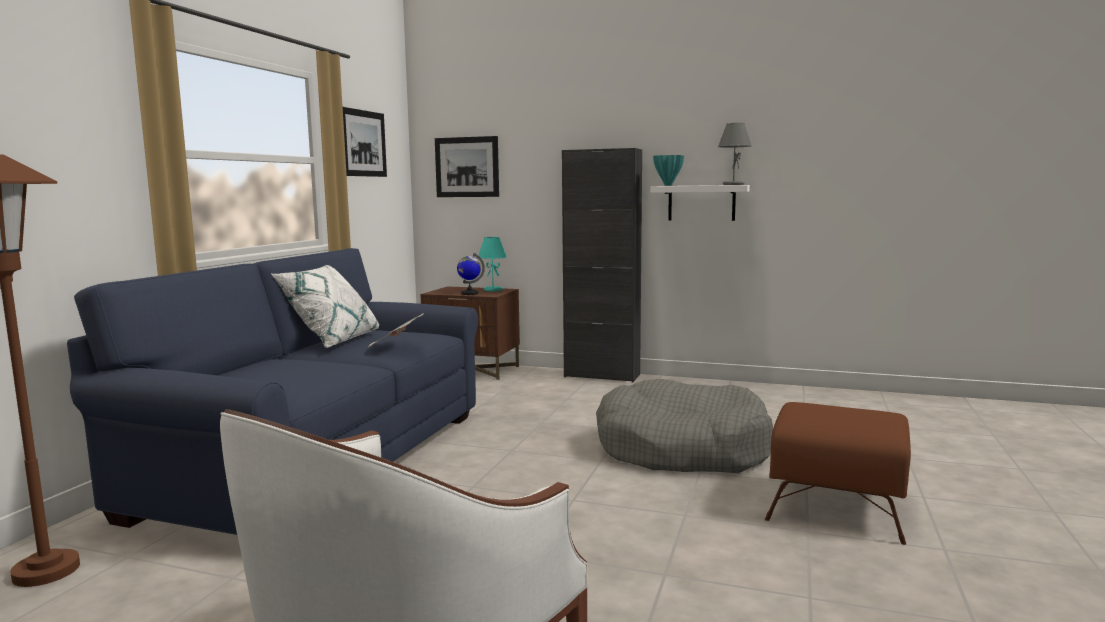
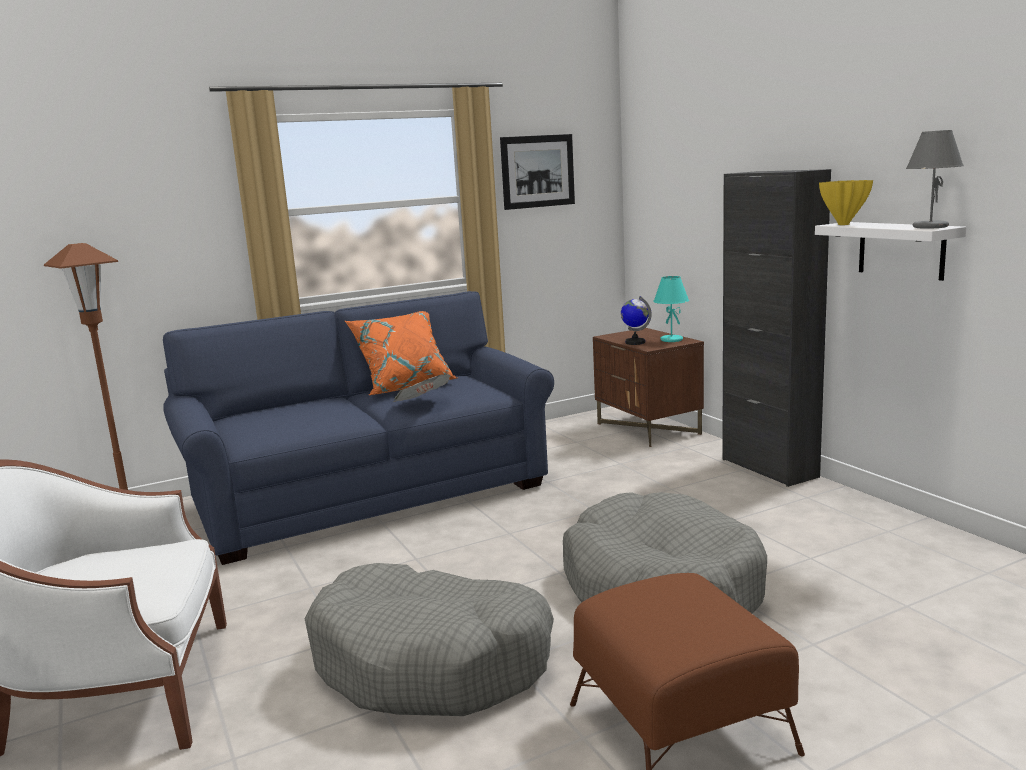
camera: 45 degrees right, 5 degrees up
white pillow [271,265,379,348] -> orange pillow [345,311,457,395]
picture [435,136,499,197] -> none
turquoise vase [653,155,684,186] -> yellow vase [819,180,873,225]
none -> grey dog bed [304,563,554,716]

